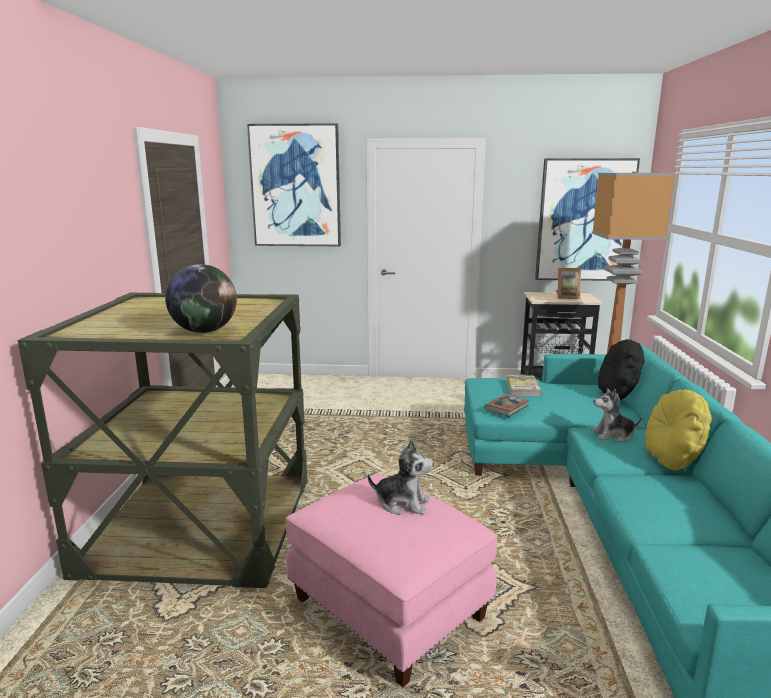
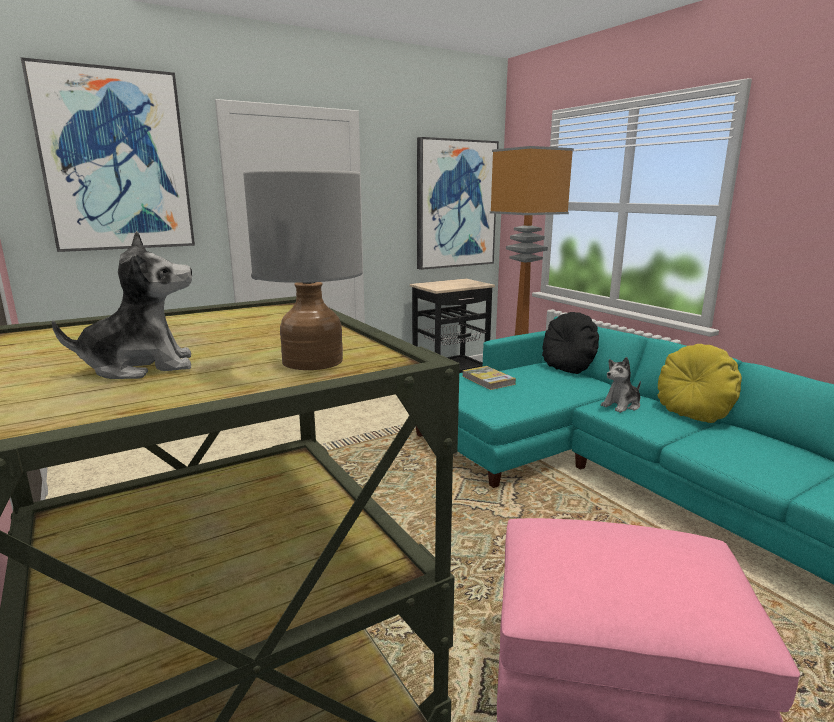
camera: 35 degrees left, 0 degrees up
globe [165,264,237,333] -> grey table lamp [243,170,363,370]
plush toy [368,439,434,515] -> plush toy moved to [52,231,192,379]
book [485,394,529,417] -> none
picture frame [556,268,581,299] -> none

